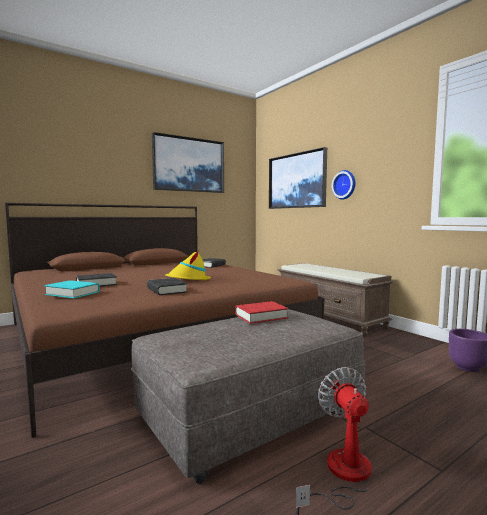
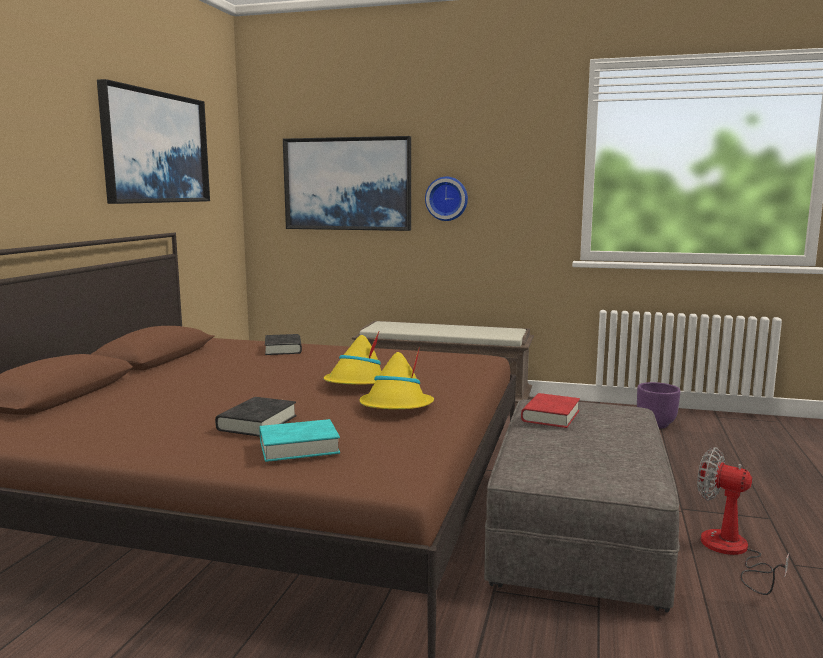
camera: 40 degrees left, 5 degrees up
black book [147,278,188,295] -> yellow hat [360,347,434,409]

